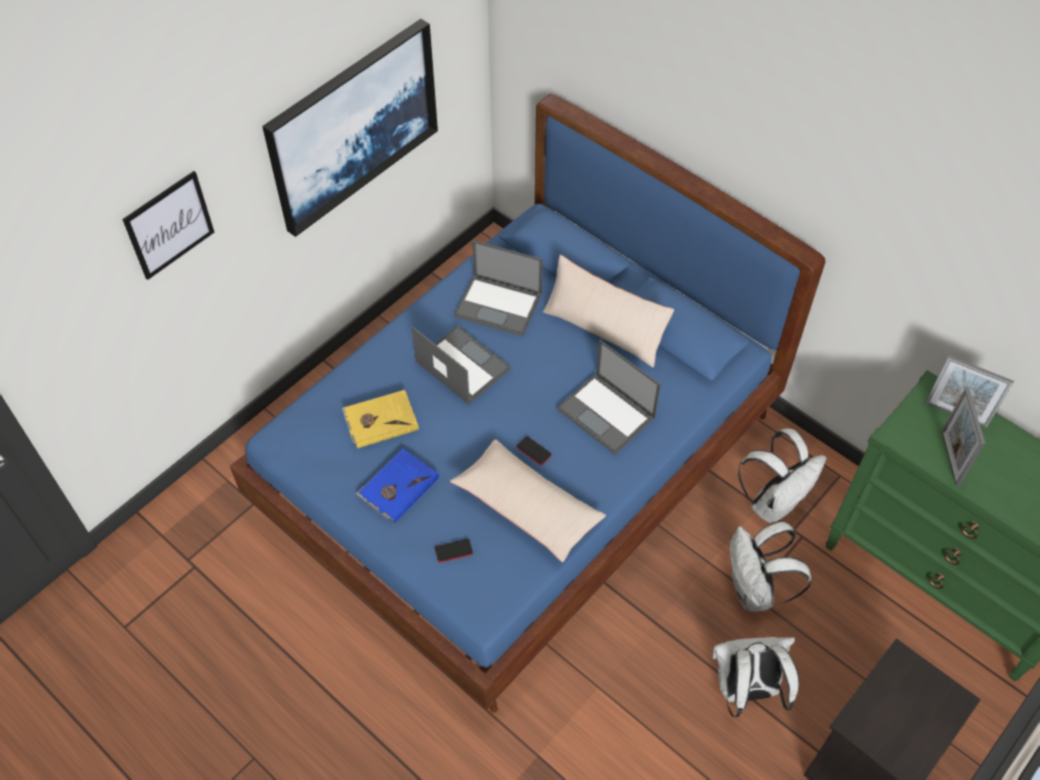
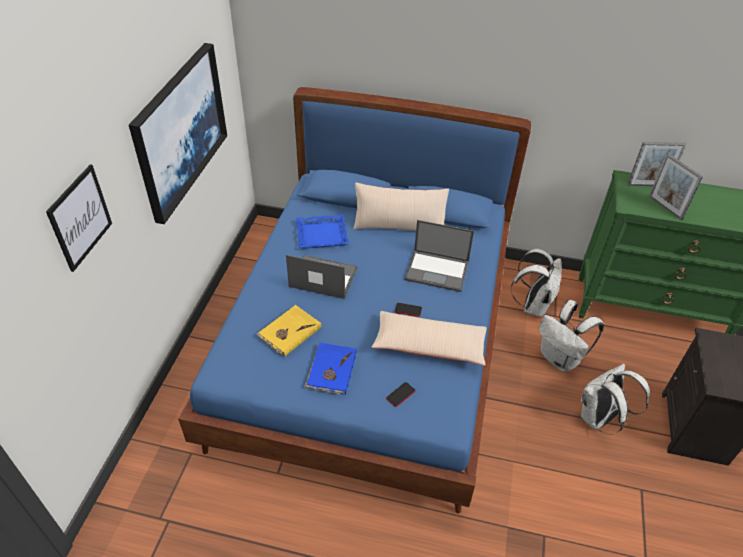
camera: 30 degrees left, 10 degrees down
laptop [454,240,543,337] -> blue tray [296,214,349,249]

